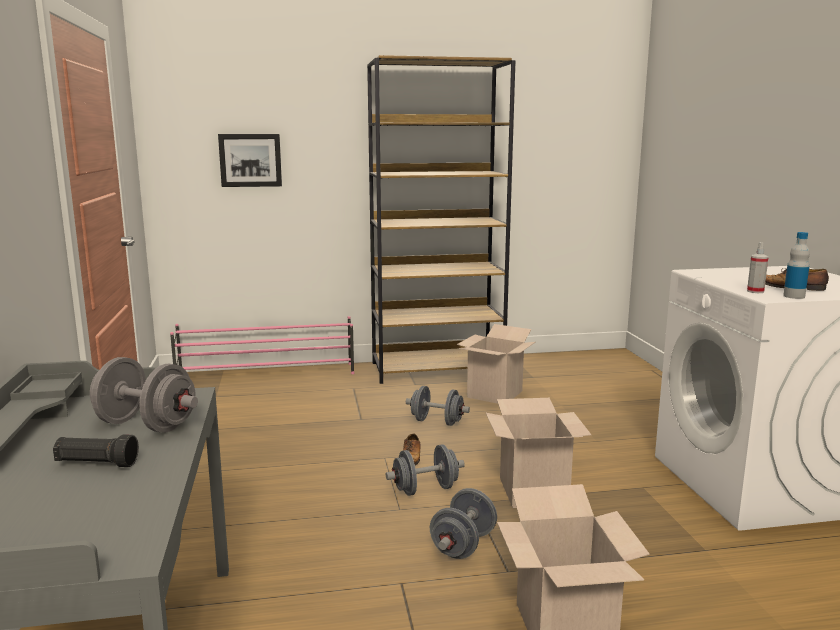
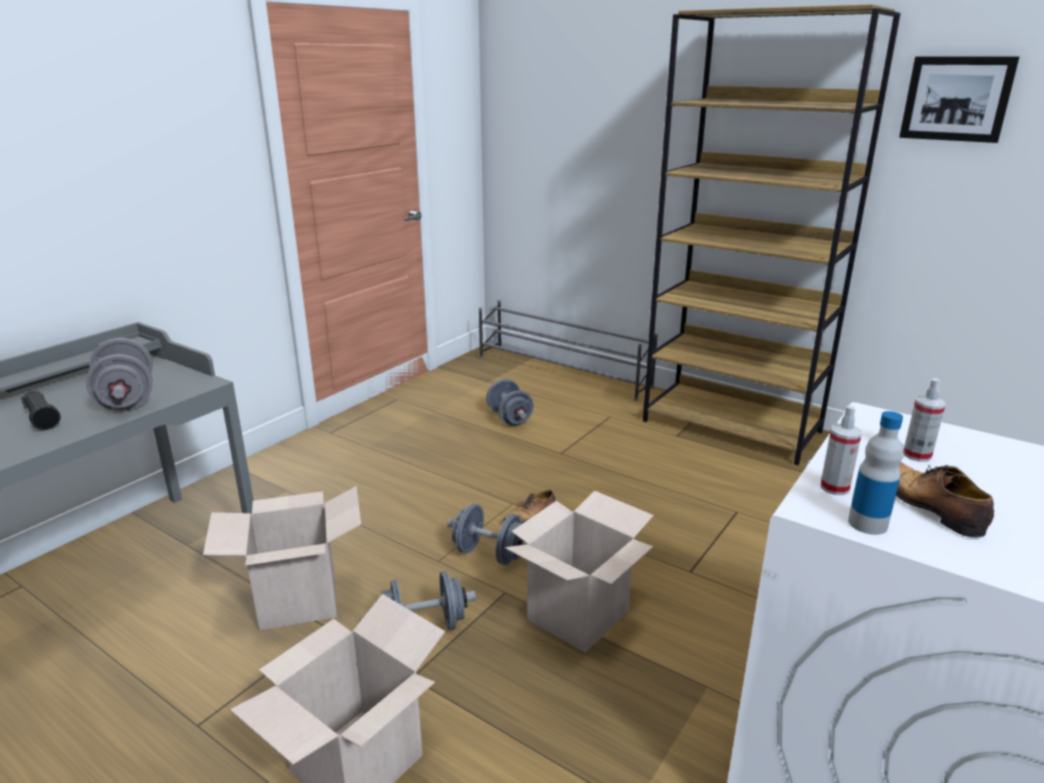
camera: 45 degrees right, 10 degrees up
pink shoe rack [170,316,354,374] -> grey shoe rack [479,300,658,401]
picture [218,134,282,187] -> picture moved to [899,56,1019,143]
grey dumbbell [406,386,470,426] -> grey dumbbell moved to [486,379,534,426]
cardboard box [457,324,535,404] -> cardboard box moved to [203,486,361,630]
none -> spray bottle [903,378,946,462]

